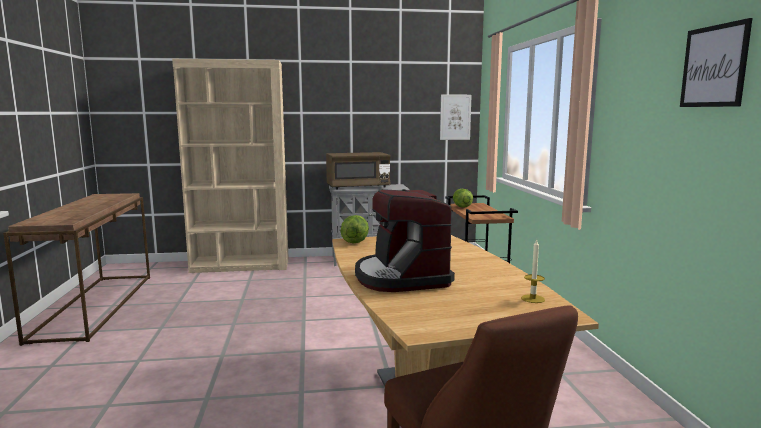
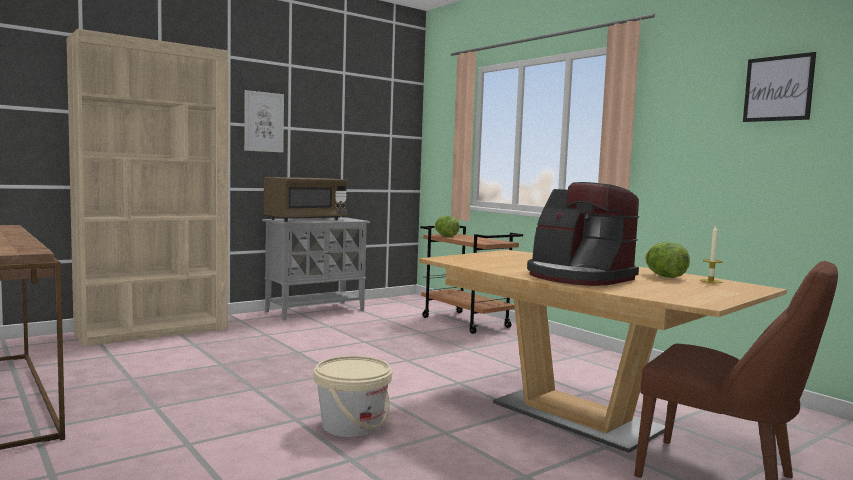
camera: 30 degrees left, 5 degrees down
lettuce [341,215,369,243] -> lettuce moved to [645,242,690,278]
picture [440,95,472,140] -> picture moved to [244,90,284,153]
none -> beige bucket [314,356,392,437]

